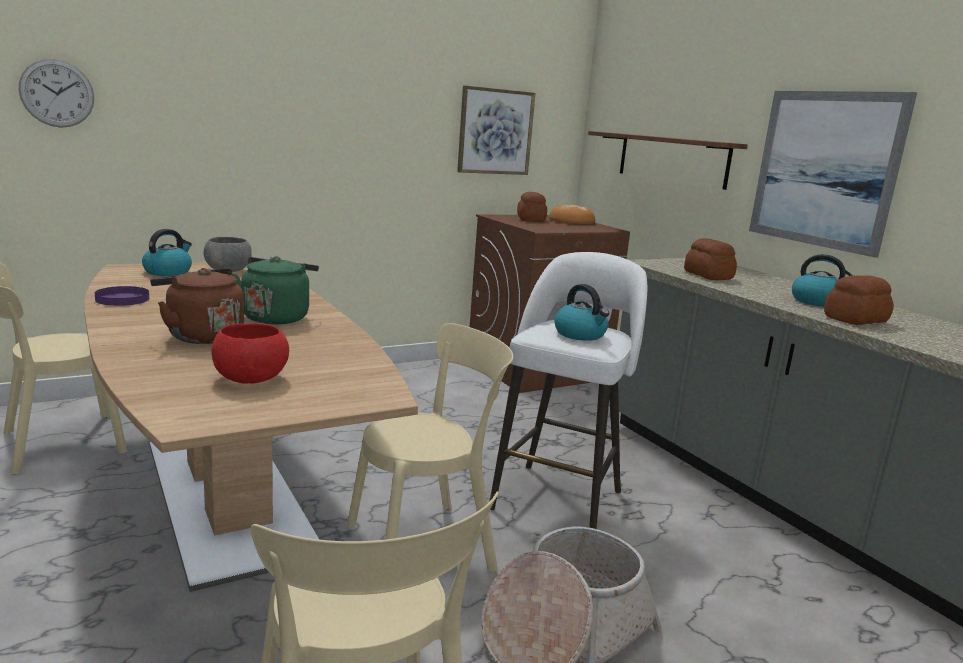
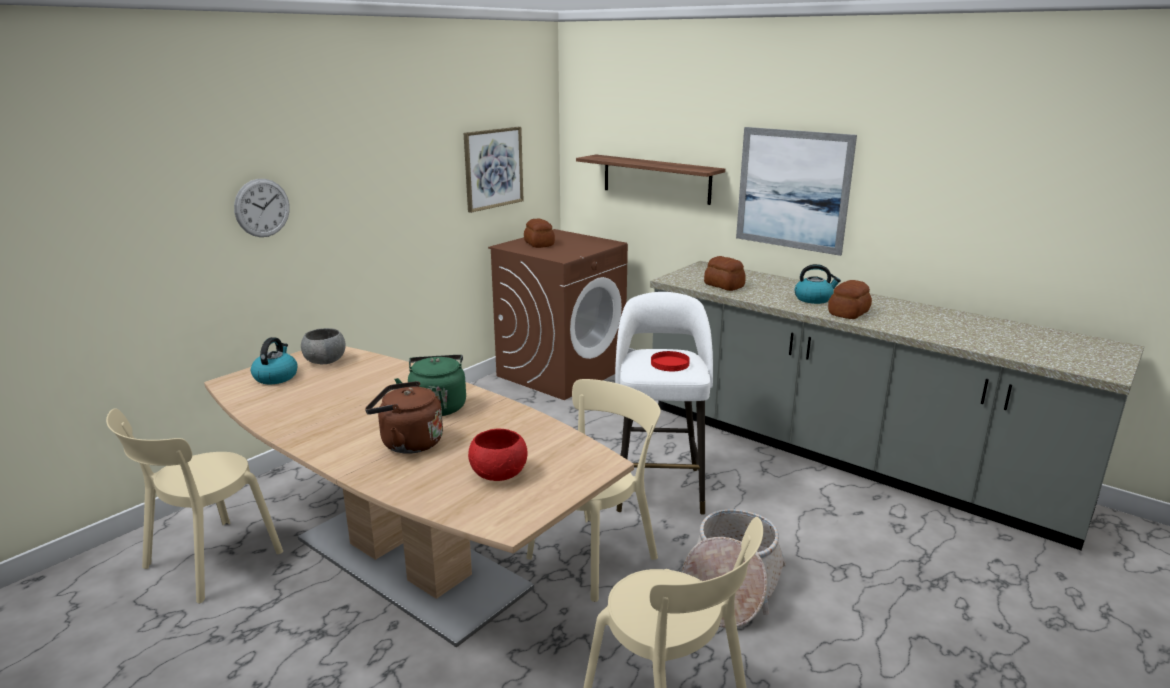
camera: 20 degrees left, 5 degrees up
wall clock [19,59,94,128] -> wall clock moved to [234,179,290,237]
purple plate [95,286,149,306] -> none
bread [549,204,595,224] -> none
kettle [554,284,609,341] -> red plate [651,351,690,371]

